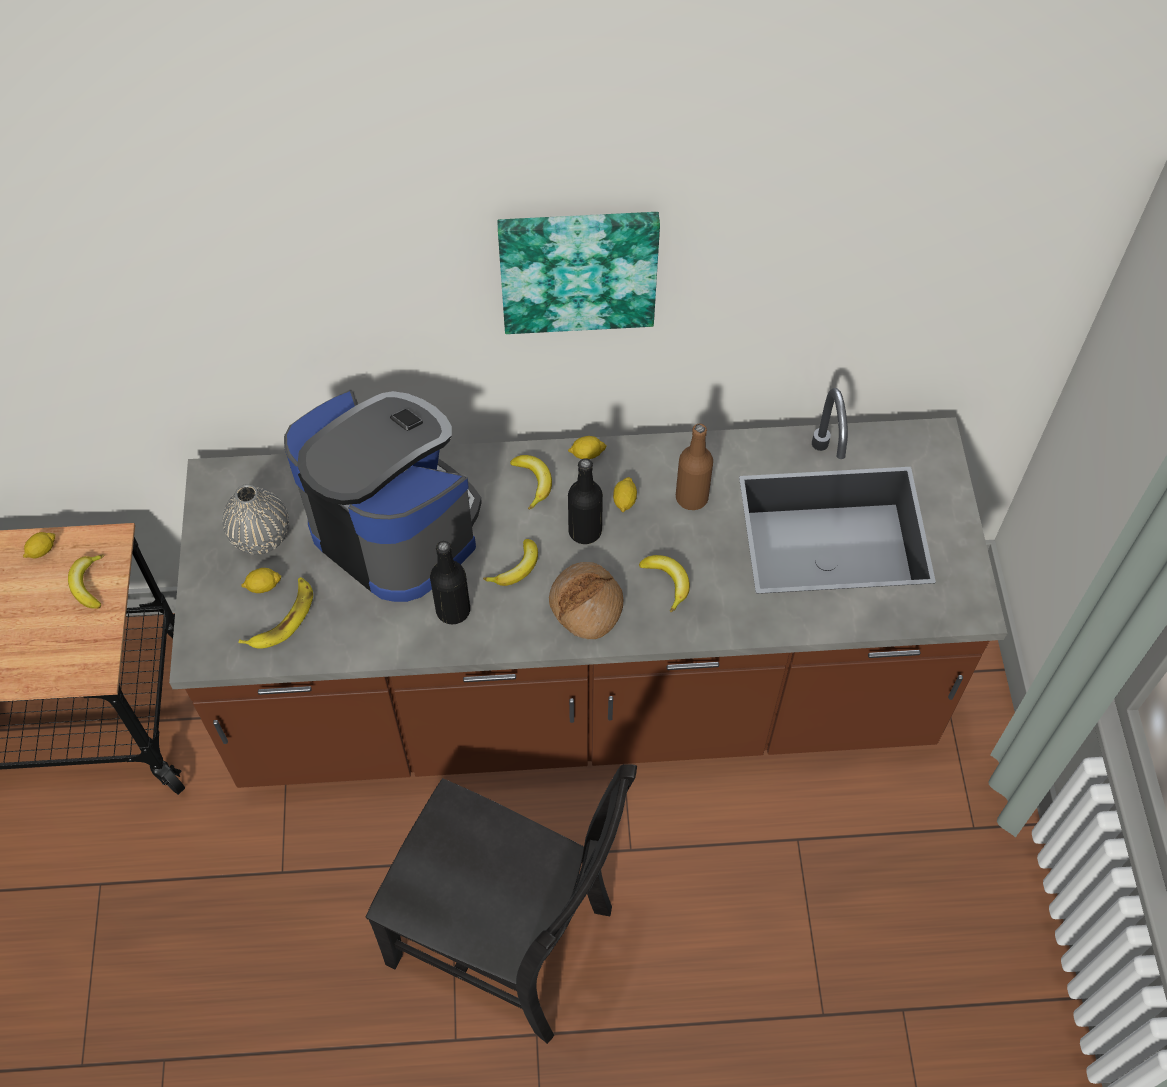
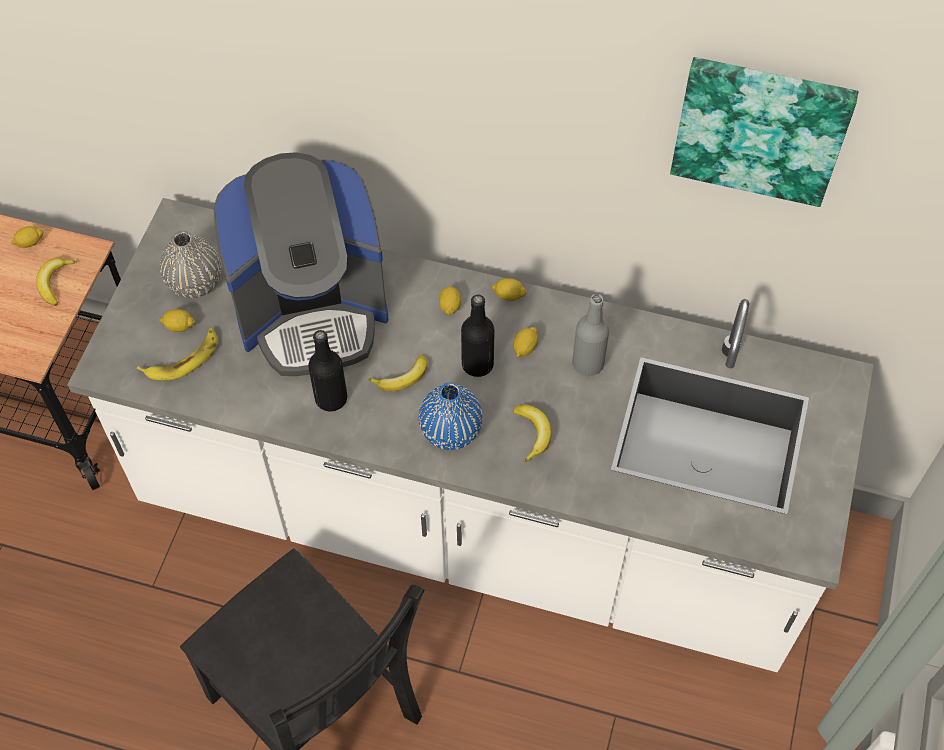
camera: 20 degrees right, 0 degrees up
brown counter [169,388,1007,788] -> white counter [68,198,873,672]
coffee machine [284,390,482,602] -> coffee machine turned 105 degrees clockwise [213,152,388,376]
picture [497,212,660,334] -> picture moved to [670,57,858,207]
banana [510,455,552,510] -> lemon [439,286,461,315]
bread [549,562,624,639] -> blue vase [419,383,483,450]
brown bottle [676,424,713,510] -> grey bottle [572,294,609,376]

